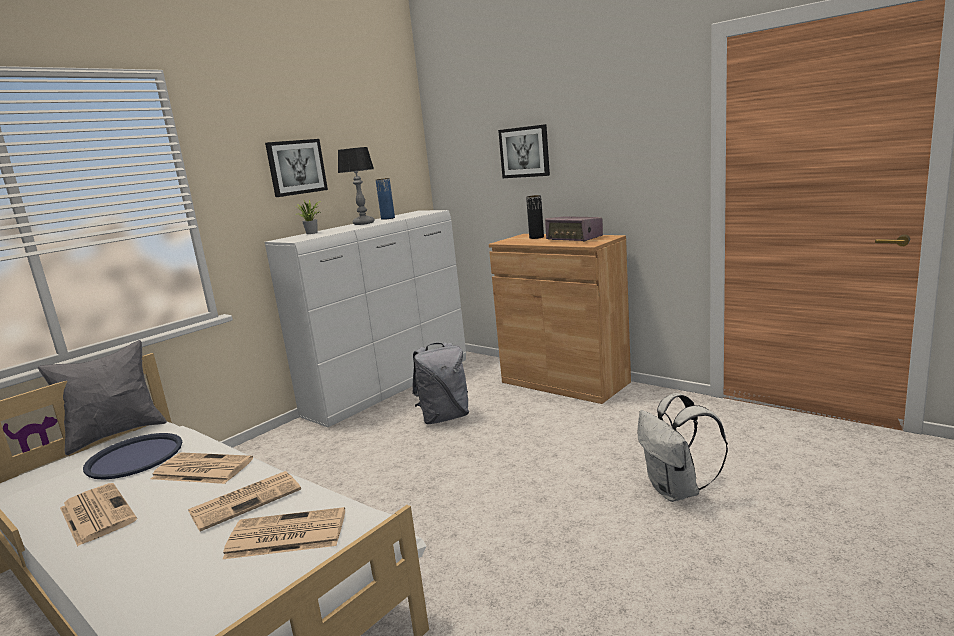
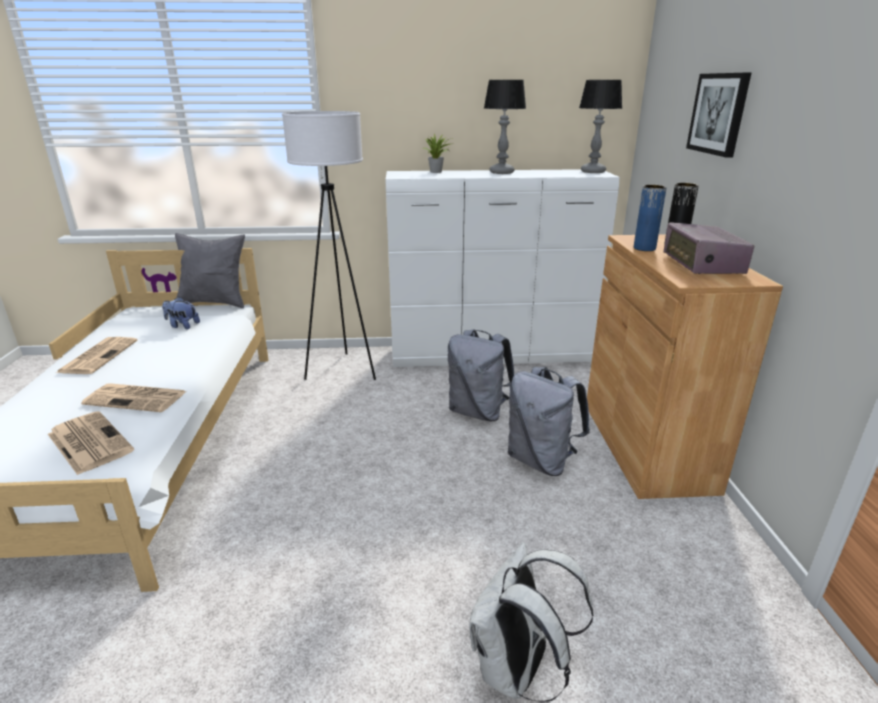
camera: 45 degrees right, 10 degrees up
blue tray [83,433,182,480] -> plush toy [162,297,200,329]
newspaper [151,453,253,484] -> none
picture [265,139,328,197] -> none
blue vase [376,178,395,220] -> blue vase moved to [634,185,667,251]
none -> white floor lamp [282,111,376,380]
none -> grey backpack [508,367,590,476]
none -> table lamp [579,80,622,173]

